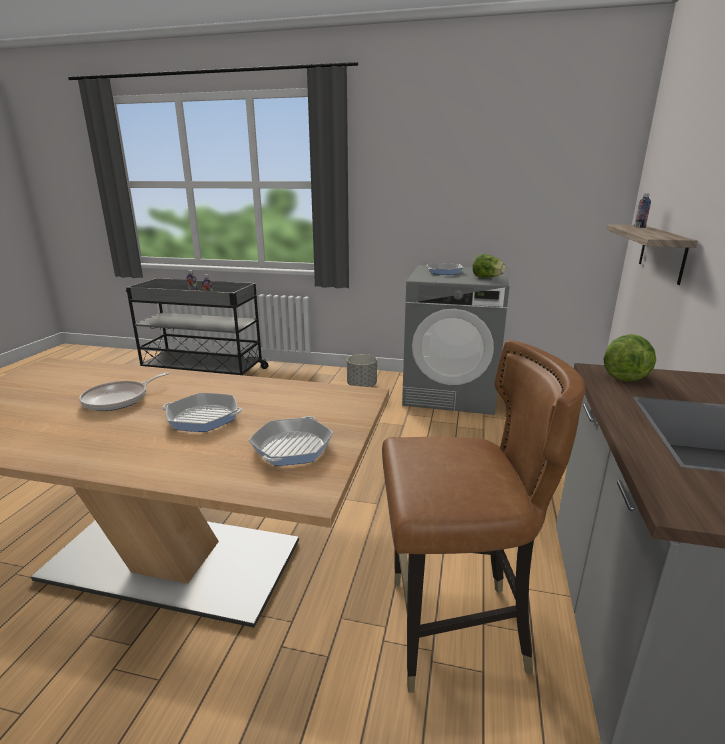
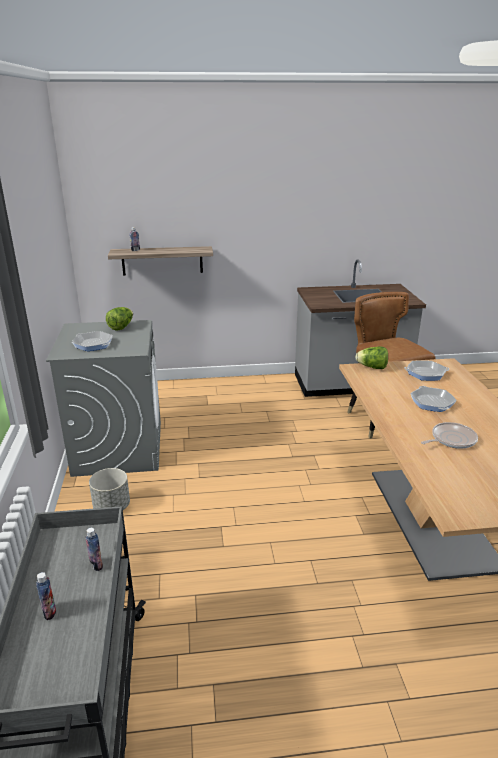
camera: 110 degrees left, 5 degrees up
frying pan [79,372,169,411] -> frying pan turned 45 degrees counterclockwise [421,422,478,449]
lettuce [603,334,656,382] -> lettuce moved to [355,347,388,369]

